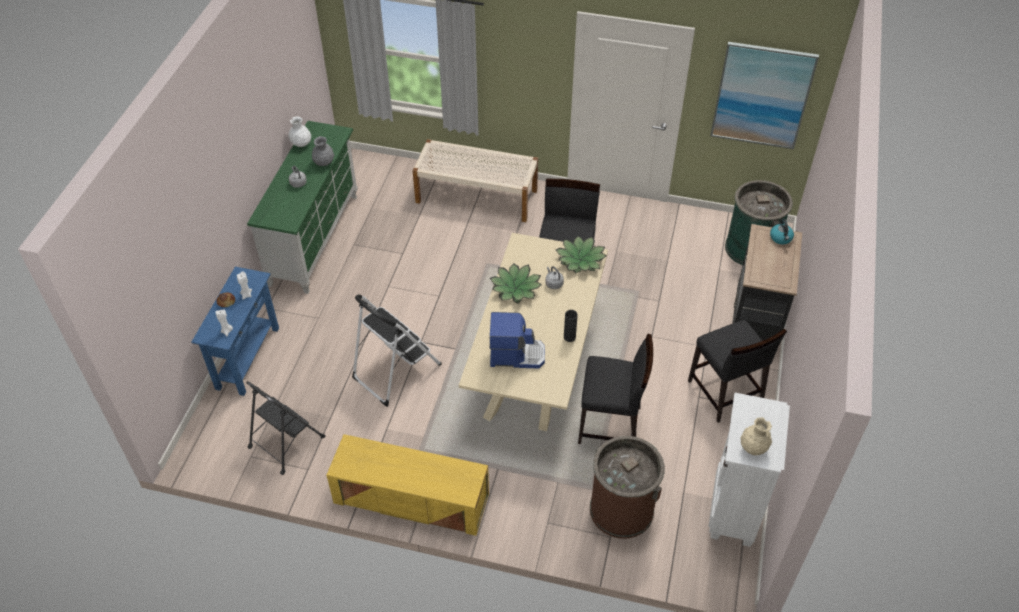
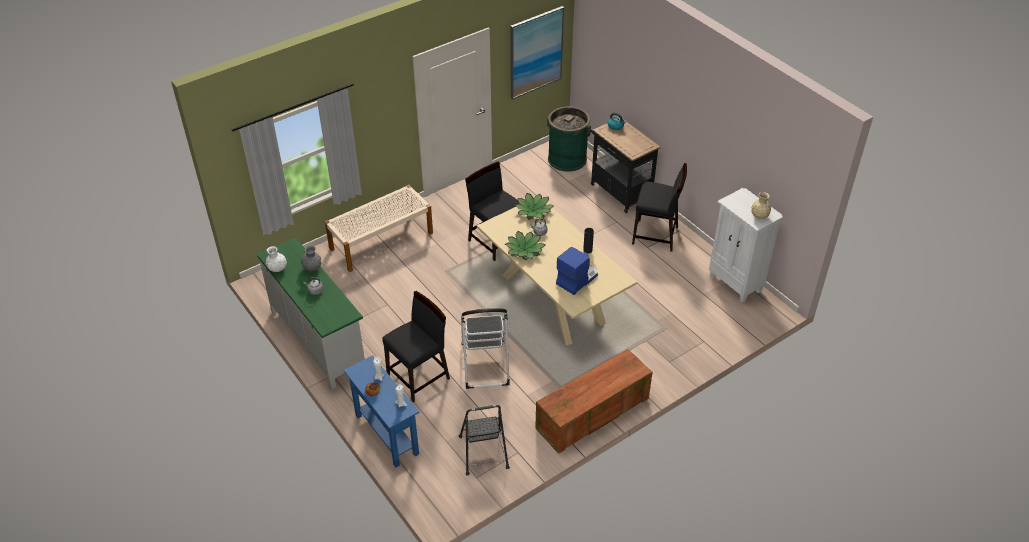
camera: 50 degrees left, 5 degrees down
yellow bench [326,434,489,536] -> brown bench [535,349,653,454]
black chair [578,334,653,444] -> black chair moved to [382,291,450,402]
brown trash can [590,436,665,539] -> none

